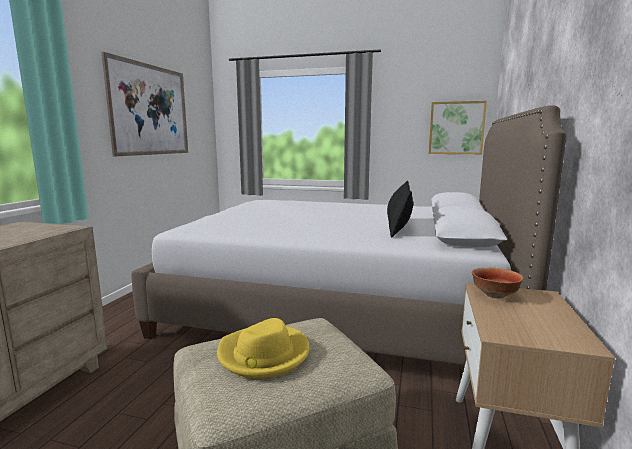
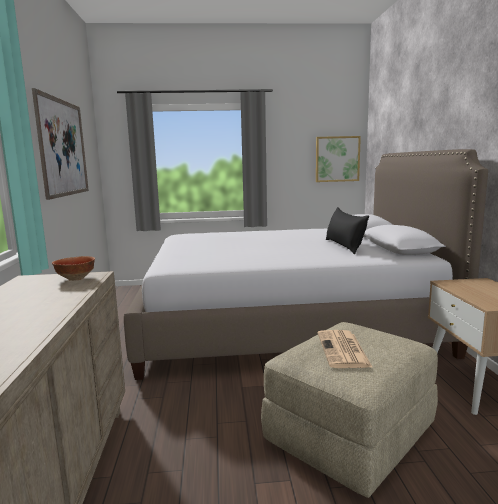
camera: 20 degrees left, 0 degrees up
yellow hat [217,318,310,379] -> newspaper [318,330,373,368]
bowl [472,268,523,298] -> bowl moved to [52,256,95,281]

